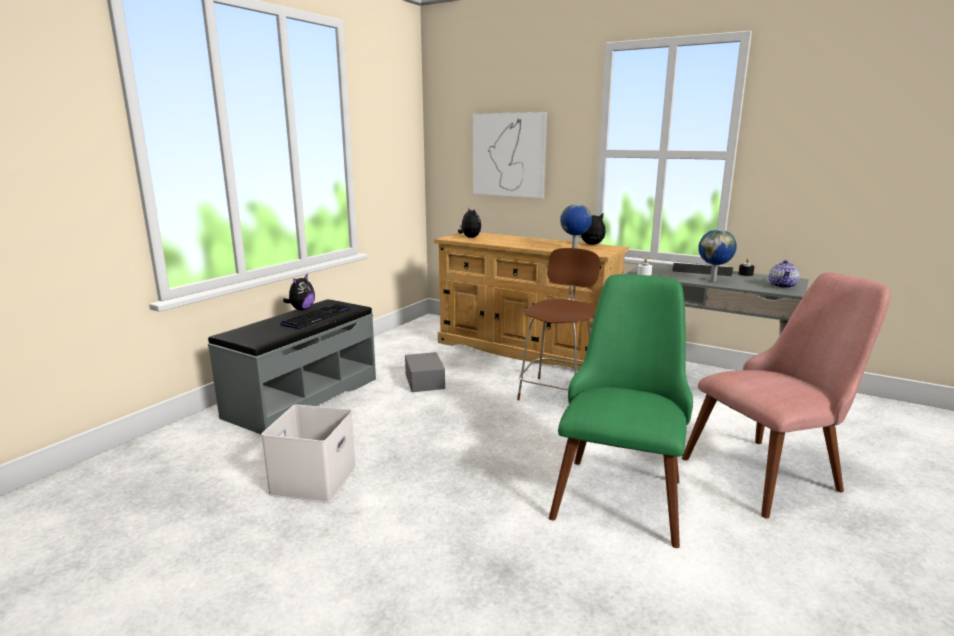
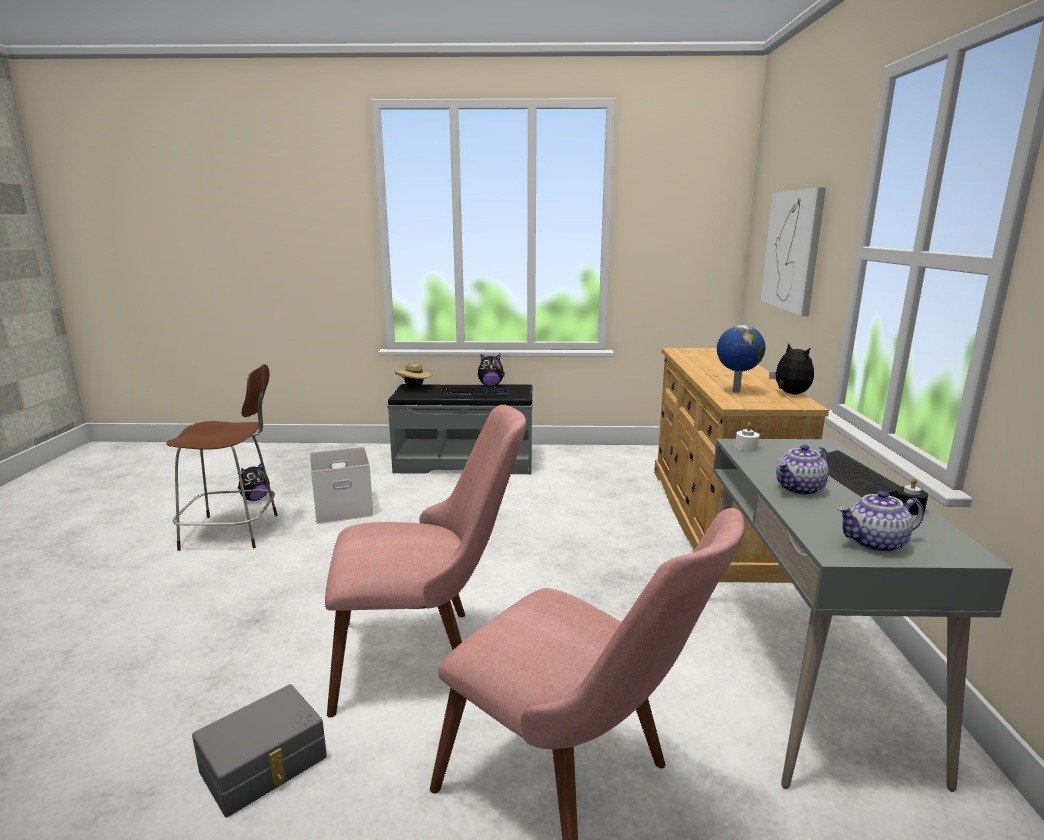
camera: 60 degrees right, 0 degrees up
grey storage box [405,352,445,392] -> grey storage box moved to [192,684,327,817]
plush toy [458,209,481,238] -> plush toy moved to [238,464,270,501]
brown chair [517,248,600,400] -> brown chair moved to [166,364,278,551]
green chair [549,274,693,548] -> pink chair [325,405,526,718]
globe [698,229,737,281] -> teapot [776,445,829,495]
none -> beige hat [395,363,432,388]

